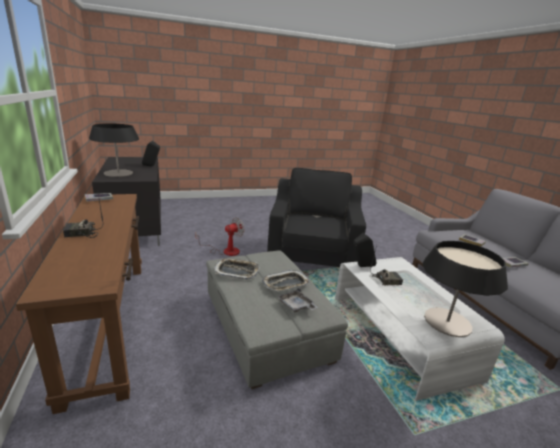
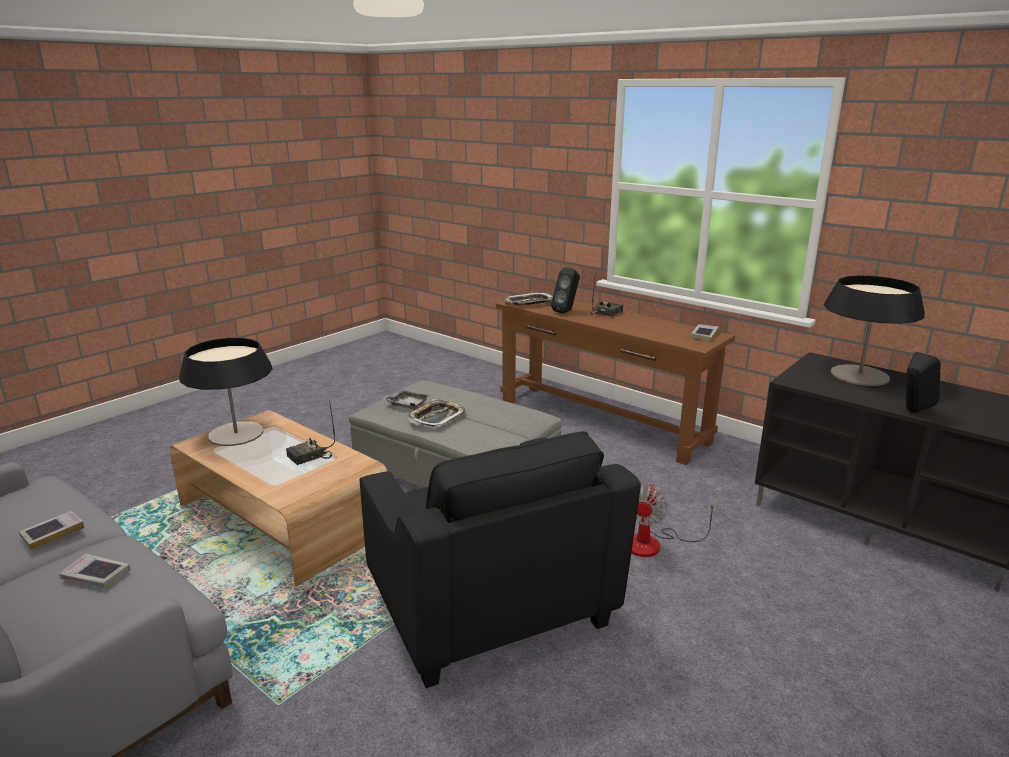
camera: 150 degrees right, 0 degrees up
tray [214,258,259,280] -> tray moved to [504,292,553,306]
white coffee table [335,257,505,401] -> brown coffee table [169,410,387,586]
black speaker [354,233,377,267] -> black speaker moved to [551,267,580,313]

